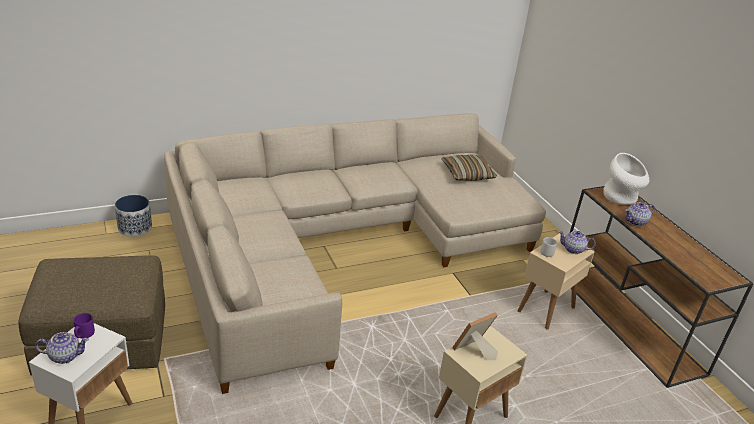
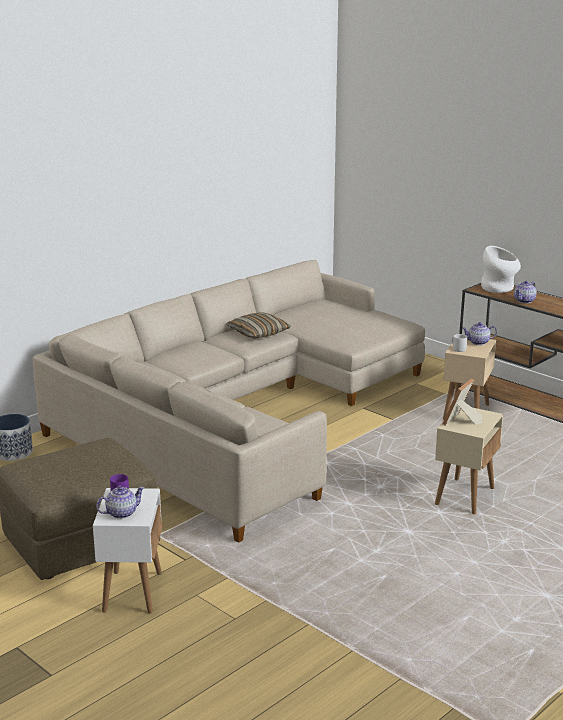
camera: 20 degrees left, 10 degrees down
pillow [442,155,497,181] -> pillow moved to [226,312,291,339]

